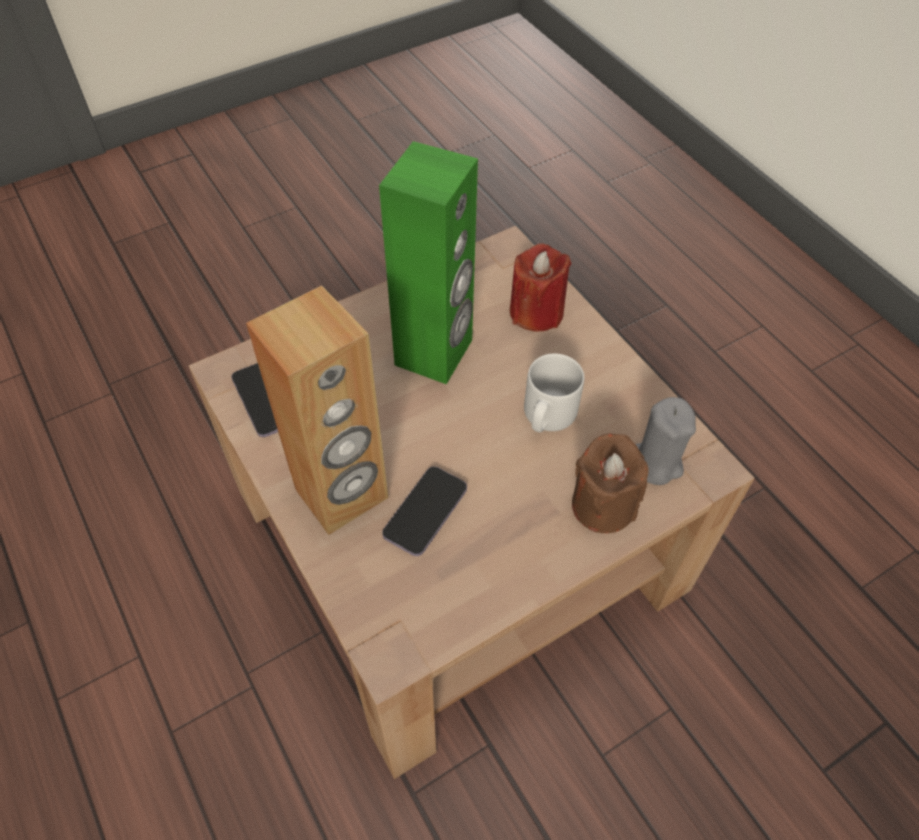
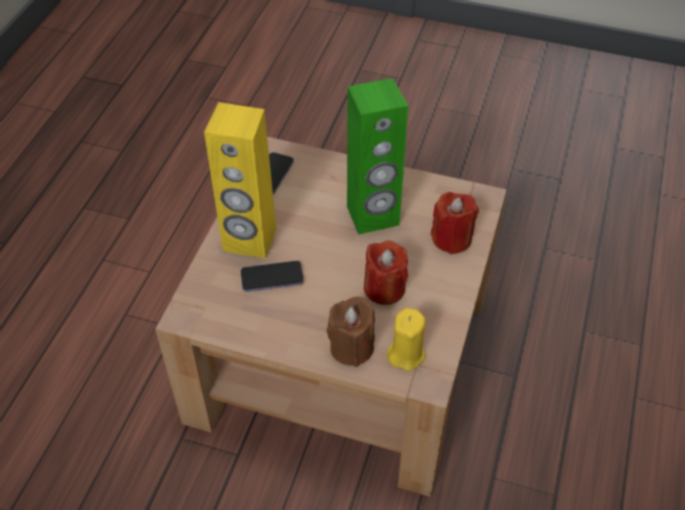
camera: 50 degrees right, 5 degrees down
brown speaker [246,285,388,535] -> yellow speaker [204,102,276,259]
grey mug [524,354,584,432] -> red candle [364,240,408,305]
grey candle [636,397,696,485] -> yellow candle [387,308,426,371]

